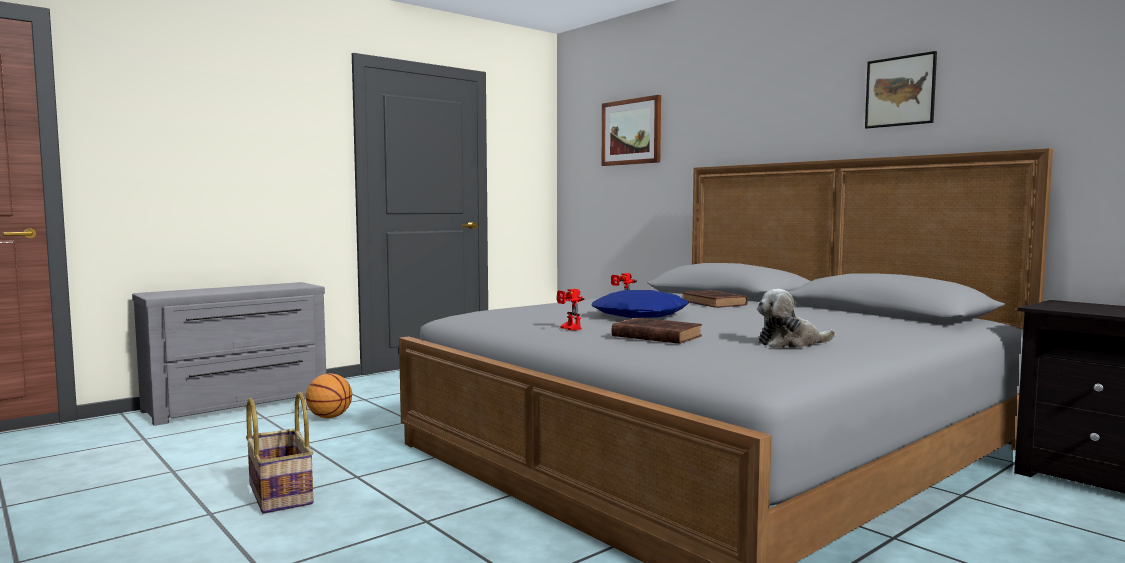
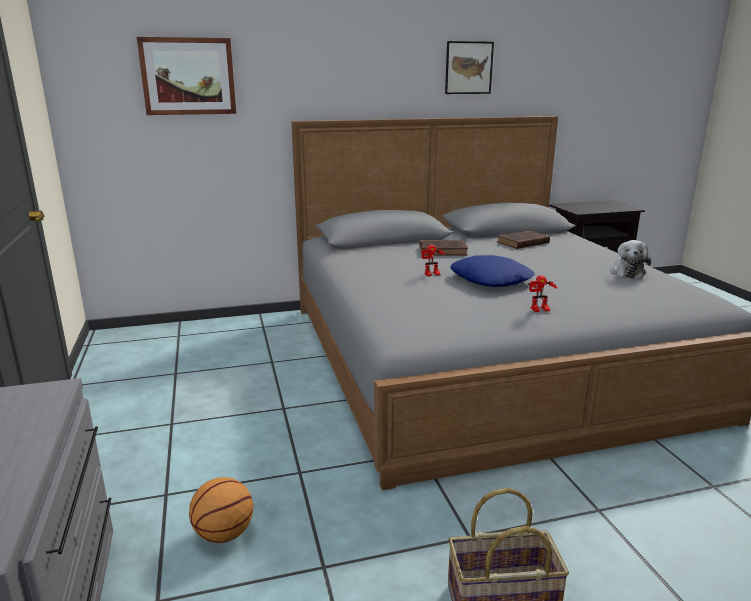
camera: 65 degrees left, 15 degrees up
brown book [612,318,702,344] -> brown book moved to [497,230,550,249]

